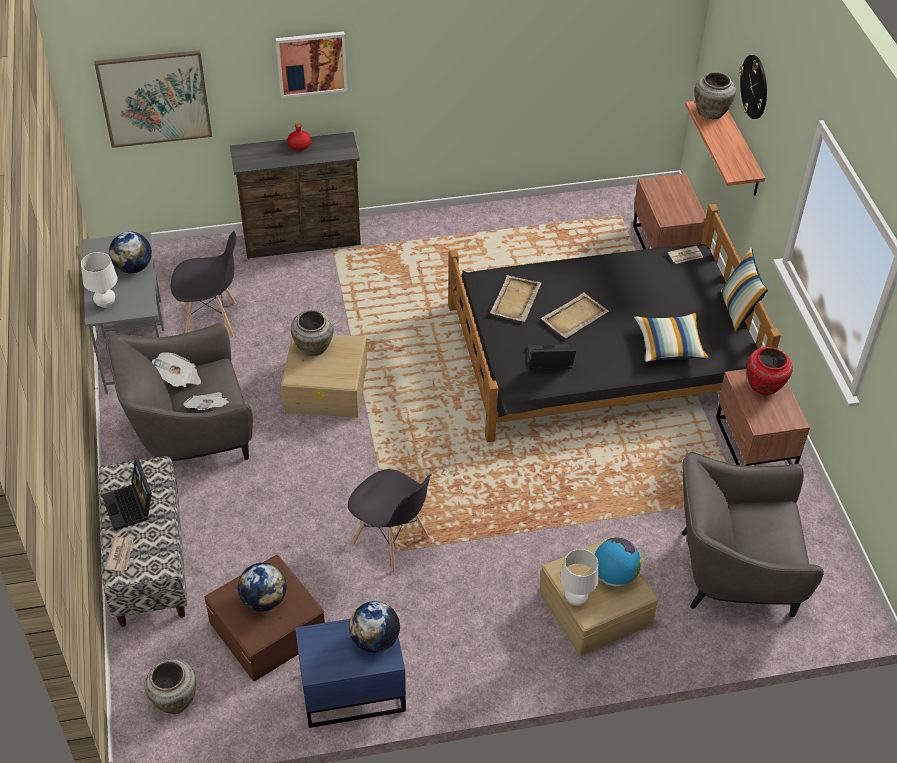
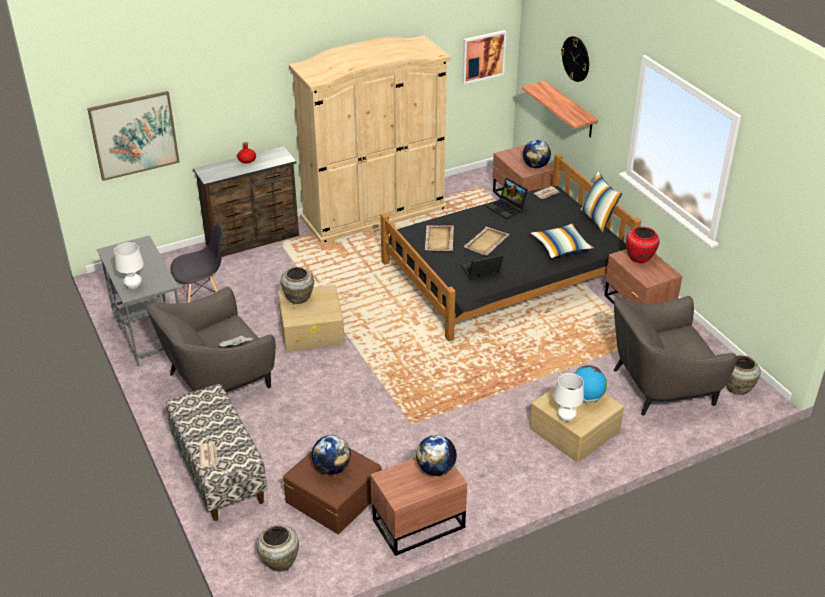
camera: 15 degrees left, 10 degrees down
laptop [102,459,152,531] -> laptop moved to [486,178,528,219]
globe [109,232,152,273] -> globe moved to [523,140,551,168]
newspaper [152,353,201,387] -> none
picture [276,31,347,98] -> picture moved to [462,30,507,84]
blue nightstand [295,619,406,728] -> brown nightstand [370,458,467,556]
grey chair [348,469,432,574] -> none
beige vase [694,72,736,119] -> beige vase moved to [726,355,761,395]
none -> beige wardrobe [289,35,451,243]

